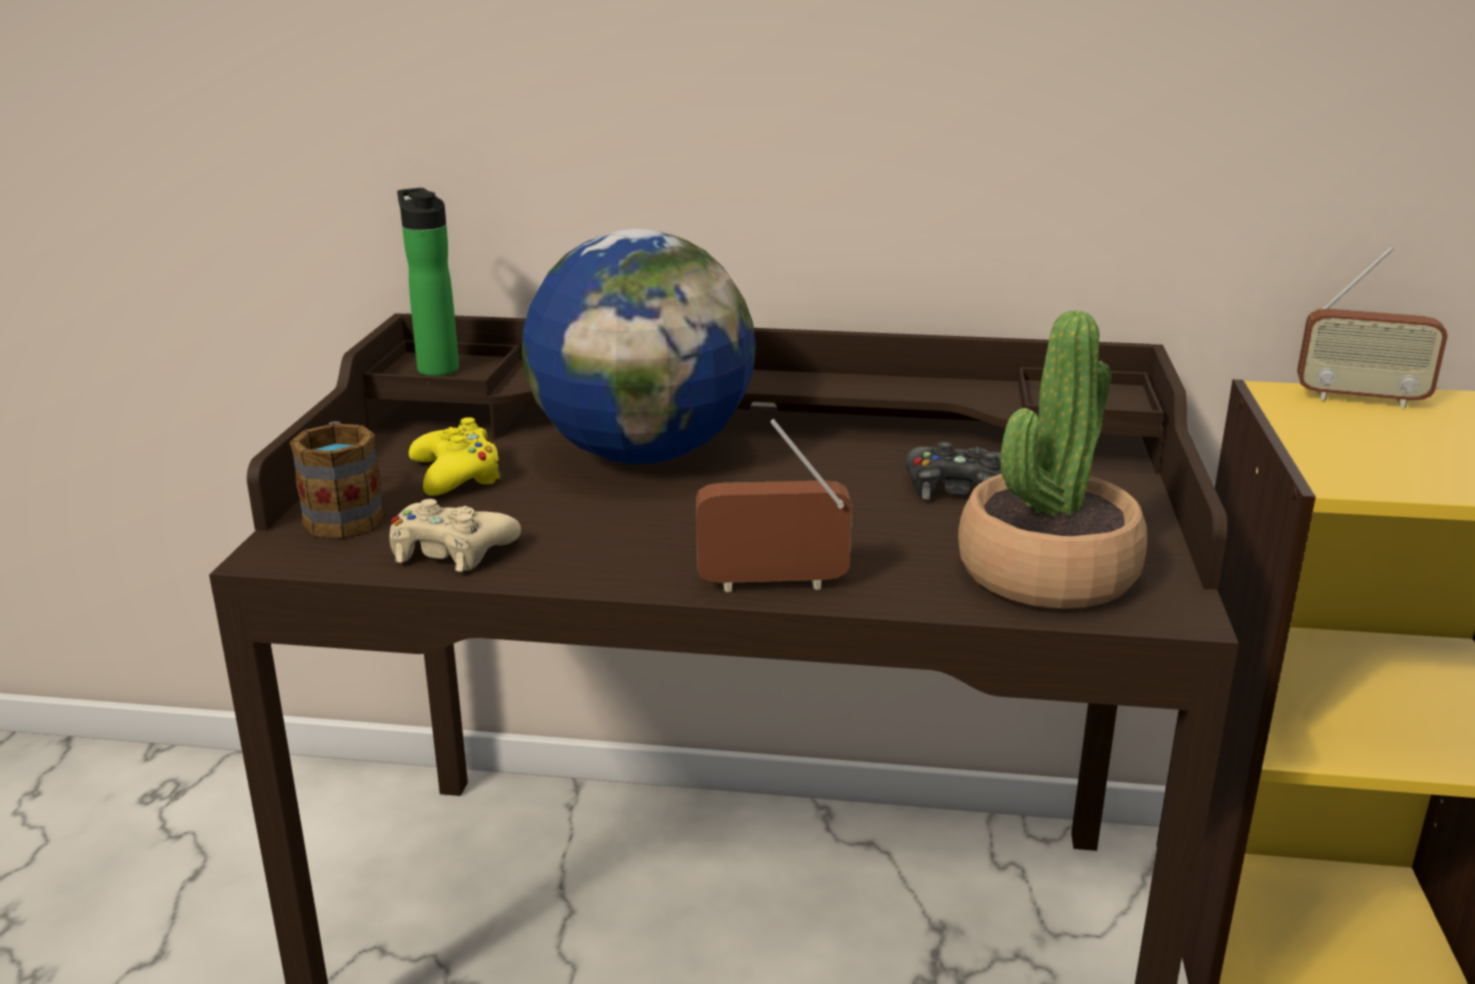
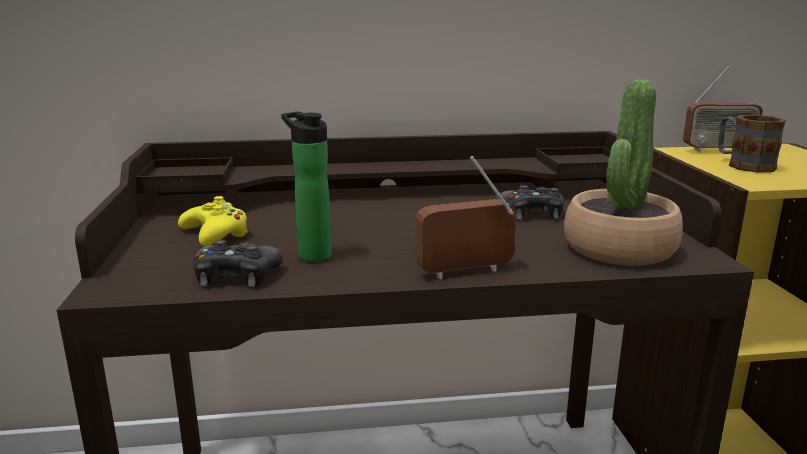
camera: 15 degrees left, 5 degrees down
mug [289,421,385,539] -> mug moved to [718,115,786,173]
beige game controller [389,499,521,572] -> black game controller [193,240,283,287]
bottle [397,188,459,376] -> bottle moved to [281,112,332,262]
globe [522,229,756,464] -> none

